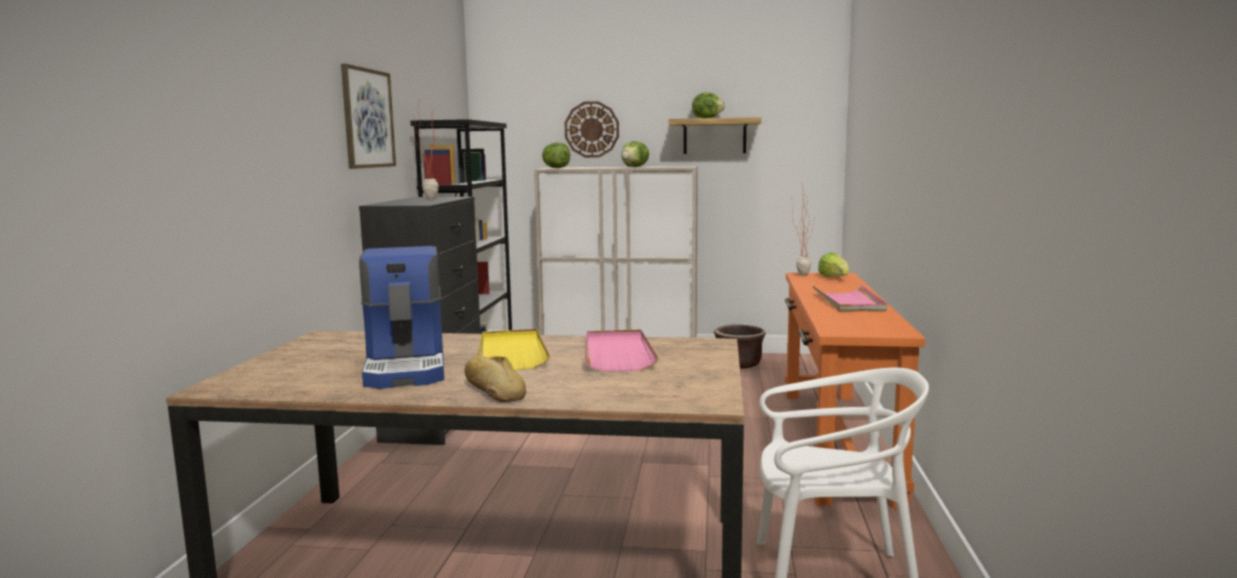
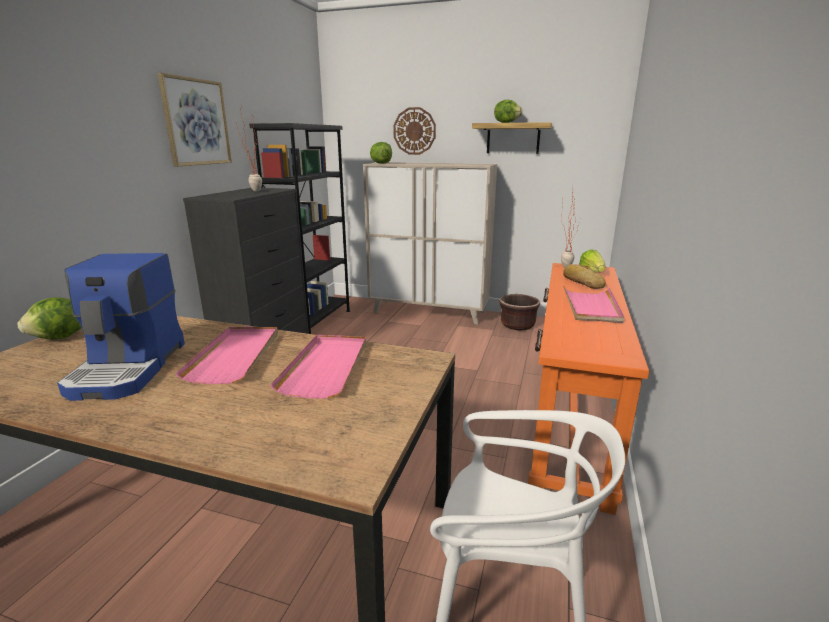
camera: 10 degrees right, 10 degrees up
bread [465,356,526,402] -> bread moved to [563,264,606,289]
yellow tray [477,329,550,370] -> pink tray [176,327,278,384]
lettuce [621,141,649,167] -> lettuce moved to [18,297,82,339]

